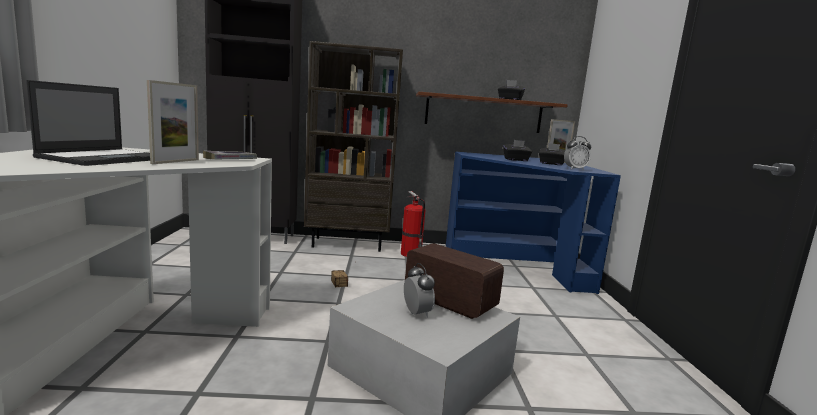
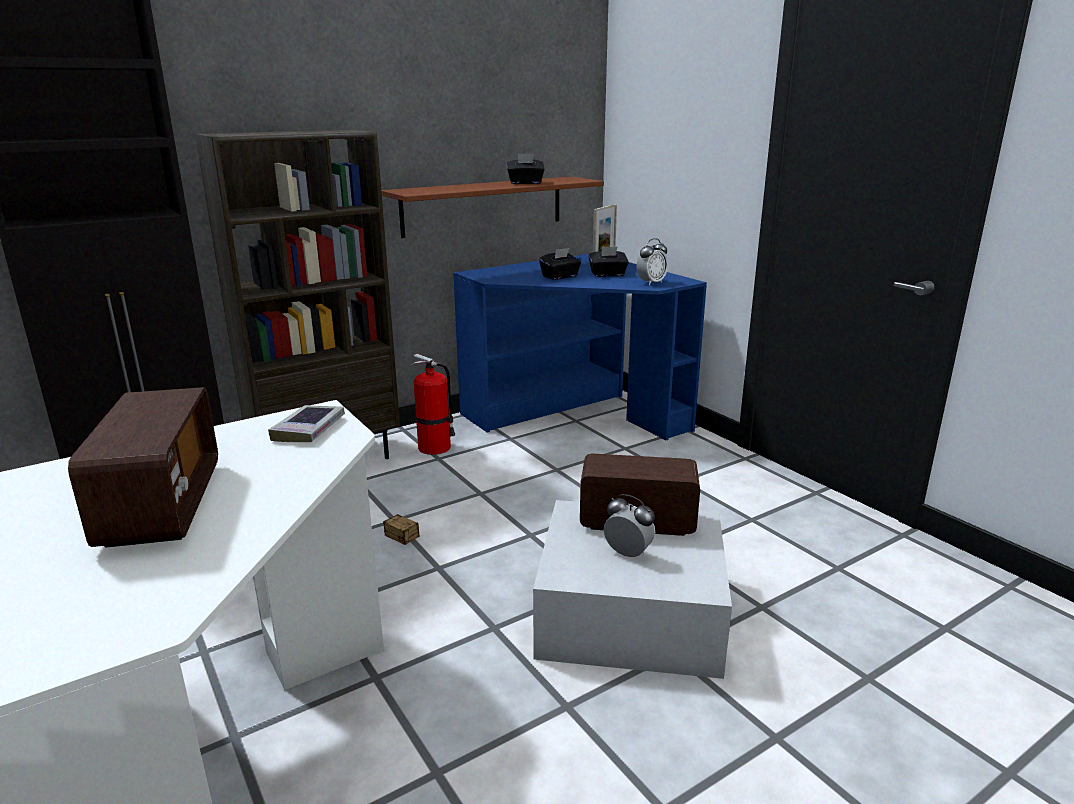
camera: 30 degrees left, 10 degrees up
laptop [26,80,150,166] -> radio [68,387,218,548]
picture frame [147,80,199,164] -> none

